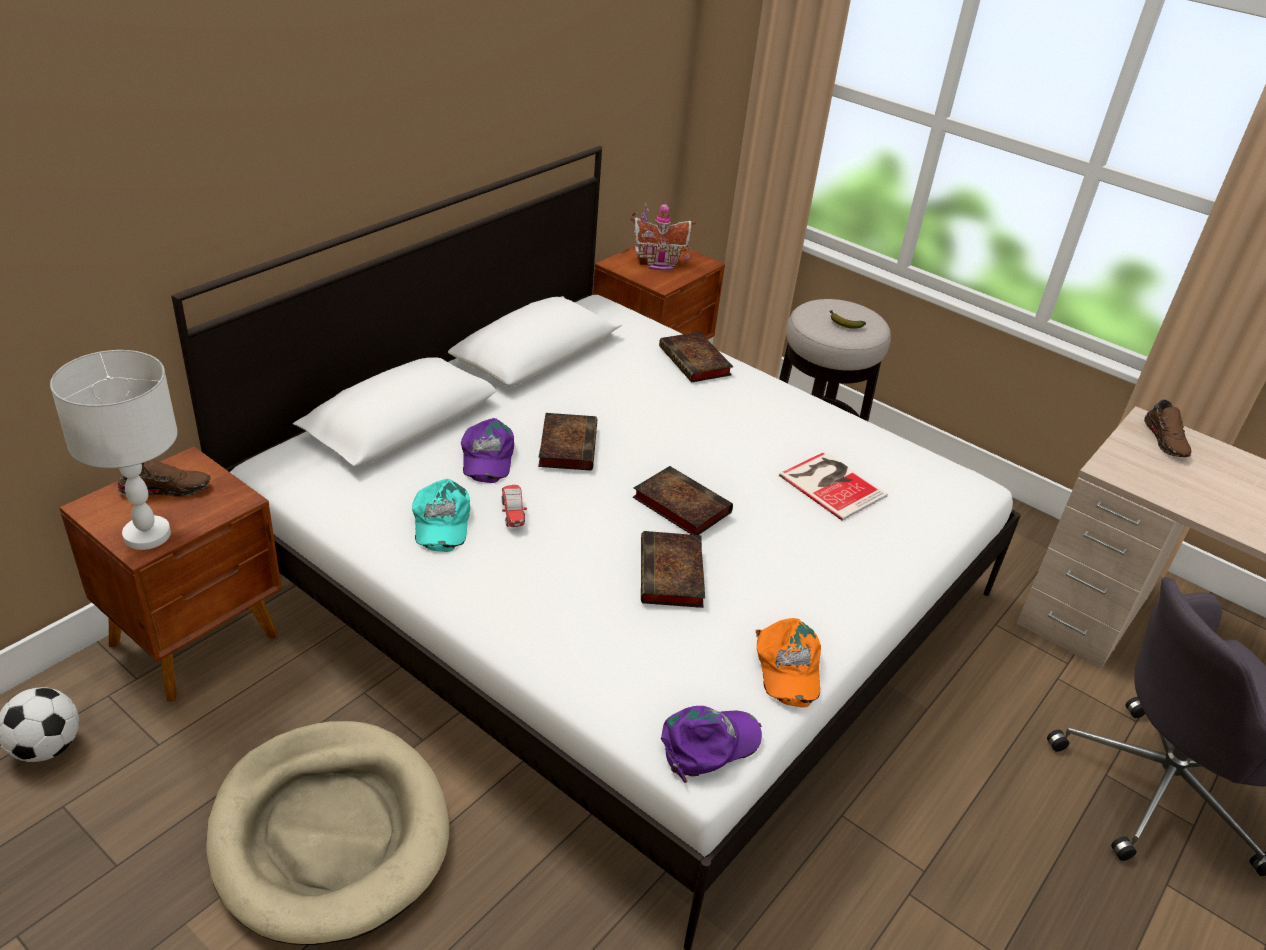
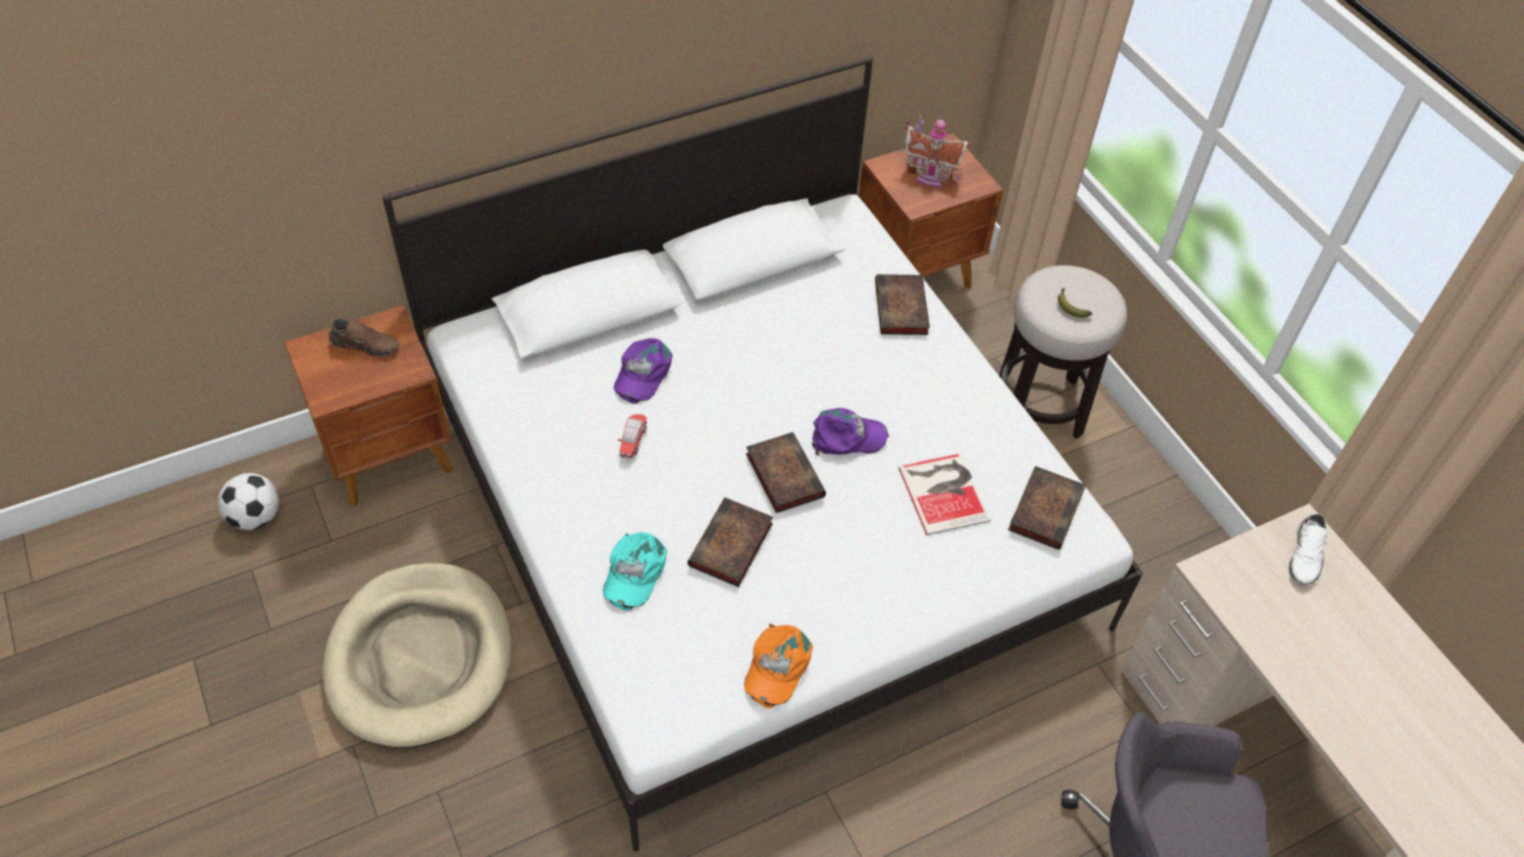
camera: 25 degrees right, 15 degrees up
white table lamp [50,350,178,550] -> none
turquoise cap [412,479,470,552] -> turquoise cap moved to [603,532,667,611]
book [538,413,597,471] -> book moved to [1008,466,1085,550]
purple cap [661,706,762,783] -> purple cap moved to [812,408,889,456]
brown shoe [1144,399,1191,457] -> white shoe [1289,514,1328,585]

